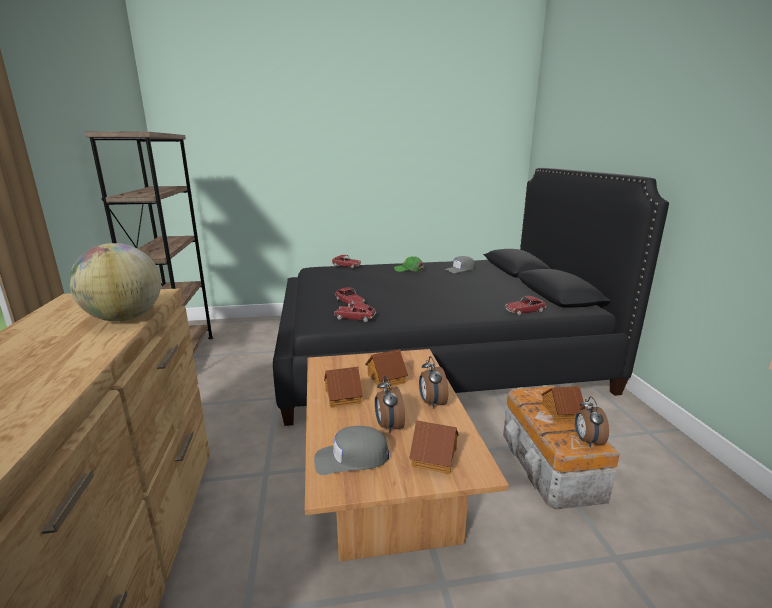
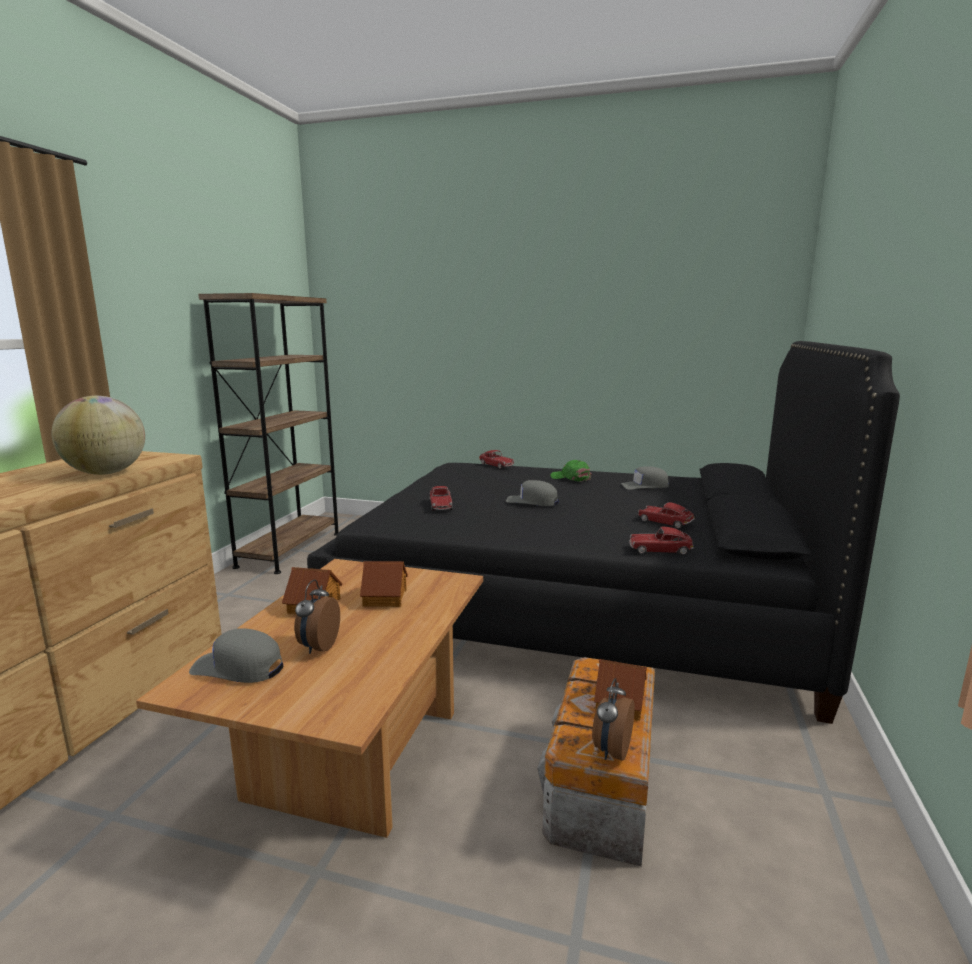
camera: 25 degrees right, 5 degrees down
toy car [334,302,376,322] -> toy car moved to [638,502,695,529]
toy house [409,420,459,474] -> none
alarm clock [419,356,448,409] -> none
none -> grey cap [506,480,559,506]

